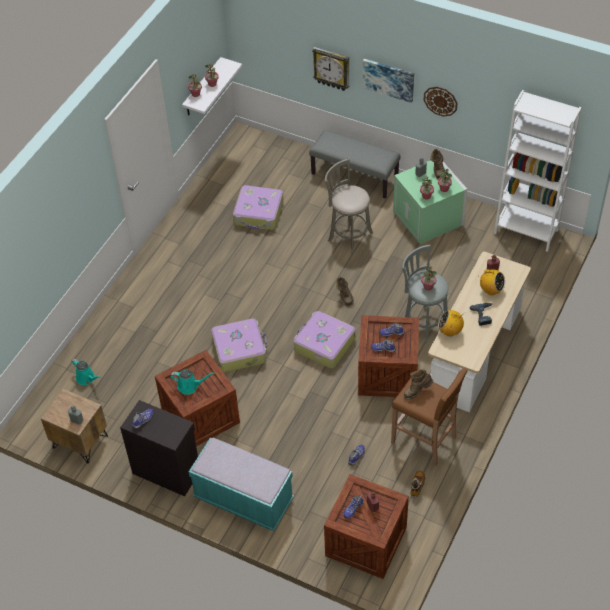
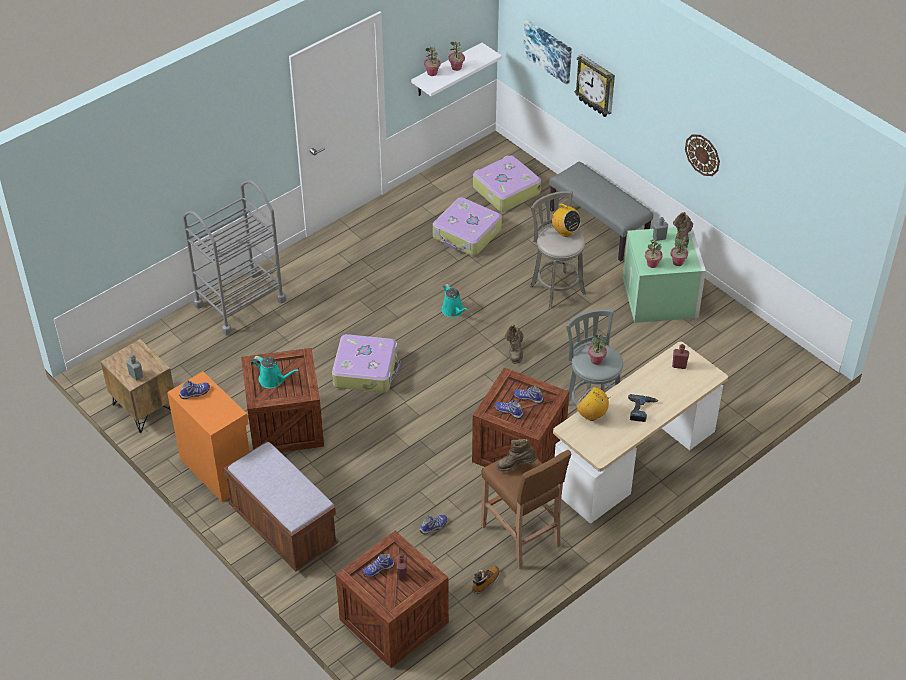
camera: 20 degrees right, 5 degrees down
turquoise watering can [71,359,101,385] -> turquoise watering can moved to [442,284,468,317]
black cabinet [120,400,198,496] -> orange cabinet [167,372,250,502]
turquoise bench [189,438,294,531] -> brown bench [224,441,338,571]
suitcase [294,311,355,368] -> suitcase moved to [473,155,541,212]
picture [363,59,414,103] -> picture moved to [523,20,572,85]
radio [479,269,505,295] -> radio moved to [551,204,581,237]
white bookcase [494,90,581,252] -> none
none -> grey cart [183,180,286,335]

